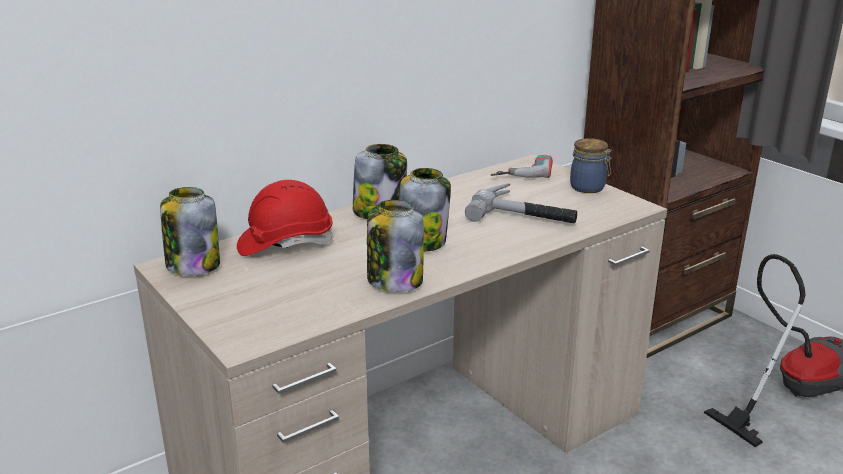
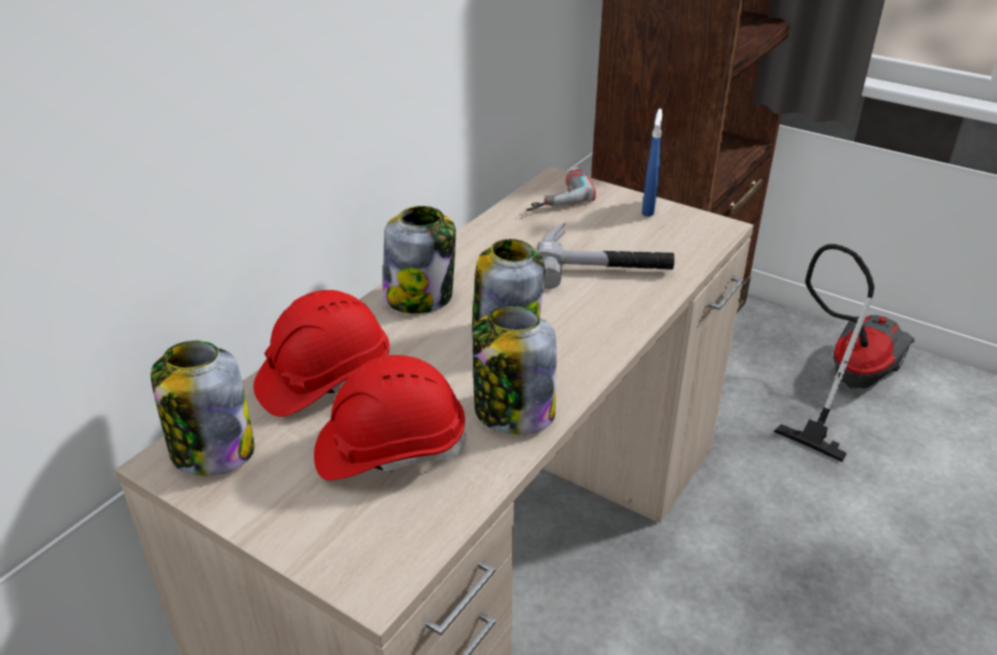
camera: 20 degrees left, 10 degrees up
jar [570,138,612,193] -> blue spray bottle [642,108,662,217]
none -> red hard hat [314,355,467,480]

